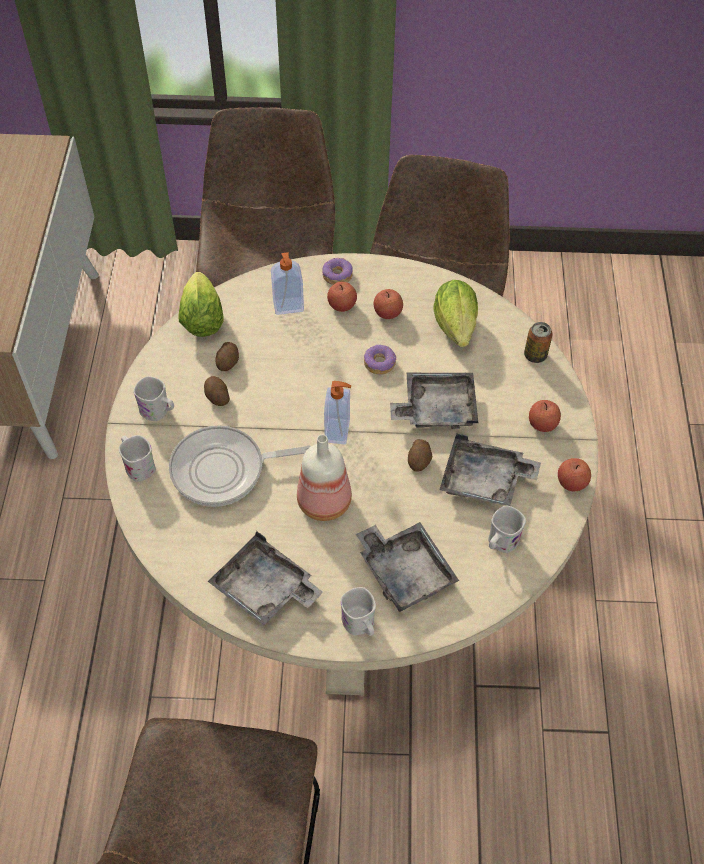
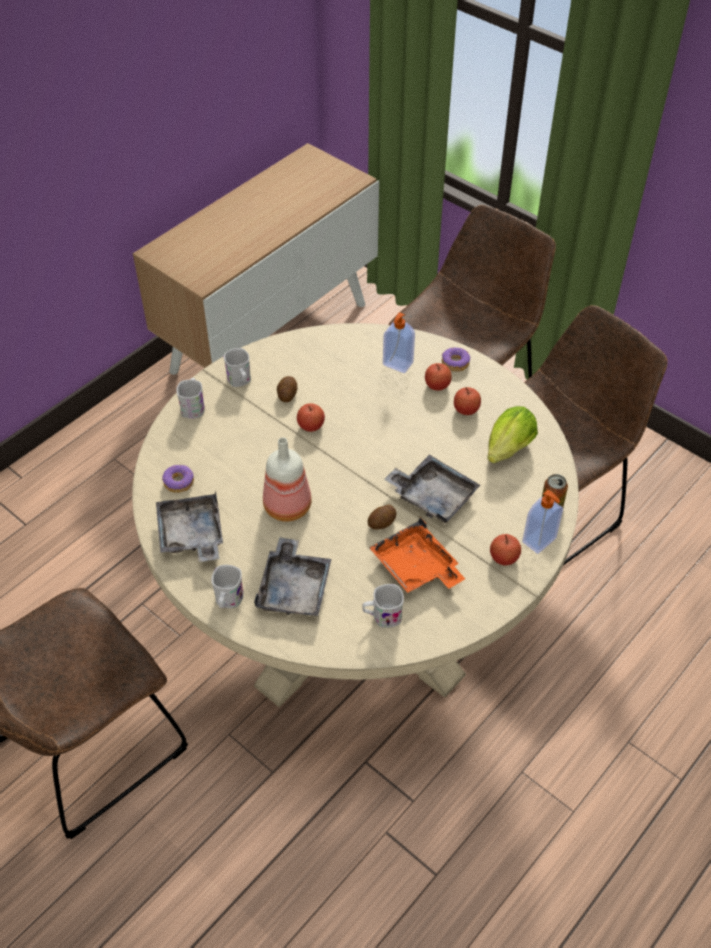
camera: 40 degrees right, 5 degrees down
frying pan [169,426,311,507] -> none
lettuce [178,272,224,337] -> none
potato [216,342,239,371] -> none
soap dispenser [324,381,351,445] -> soap dispenser moved to [522,490,563,554]
donut [364,345,397,375] -> donut moved to [162,465,194,493]
grey tray [439,434,541,506] -> orange tray [369,517,465,593]
apple [558,458,591,491] -> apple moved to [297,403,325,432]

